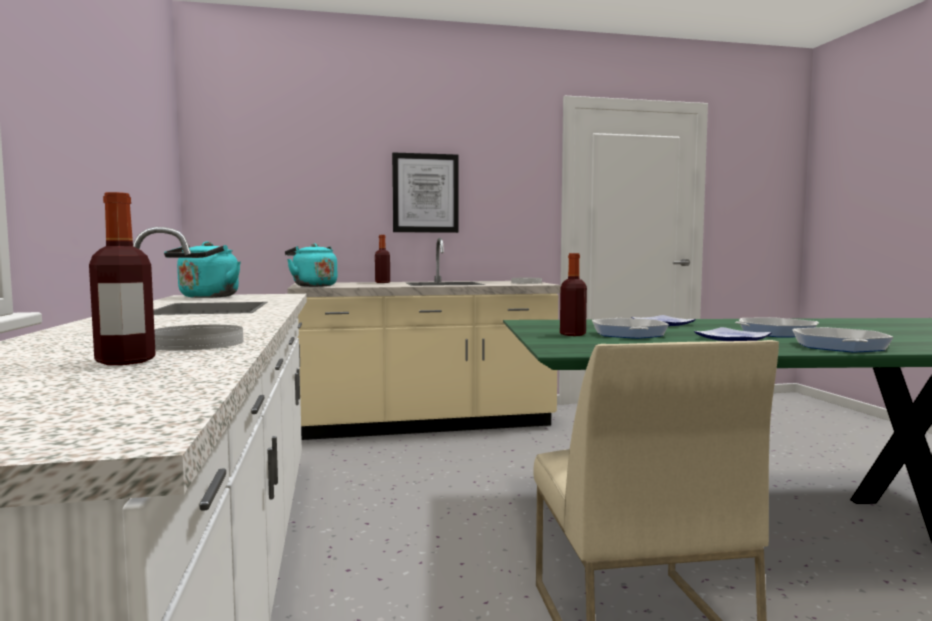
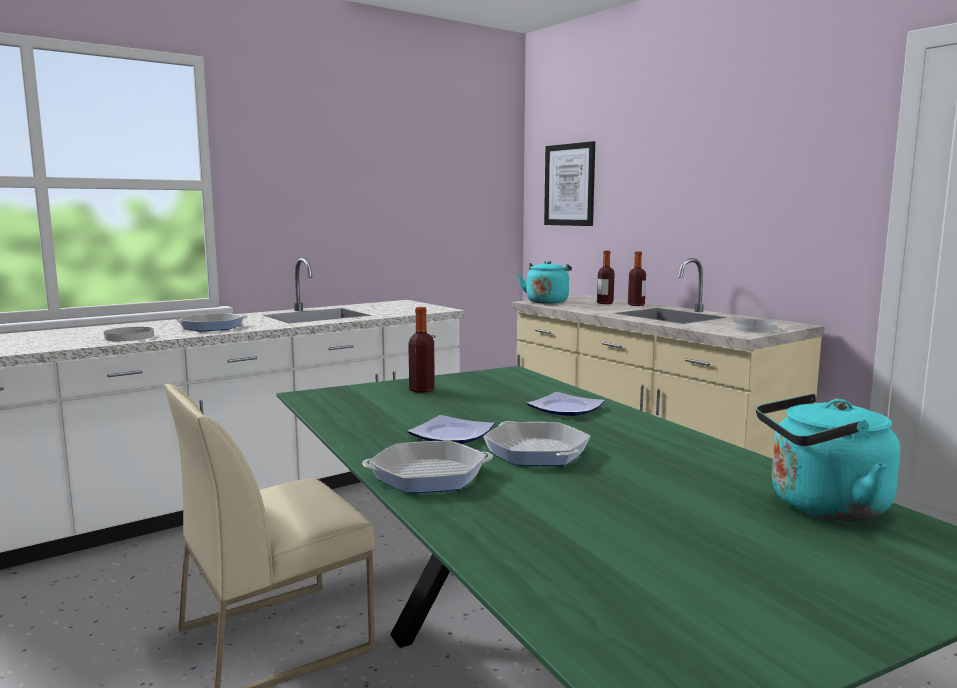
camera: 65 degrees right, 5 degrees up
bottle [89,192,156,365] -> bottle moved to [597,251,615,304]
turquoise kettle [164,242,241,298] -> turquoise kettle moved to [756,394,900,521]
picture [392,152,459,233] -> picture moved to [544,141,595,226]
frying pan [592,318,669,339] -> frying pan moved to [174,313,248,331]

